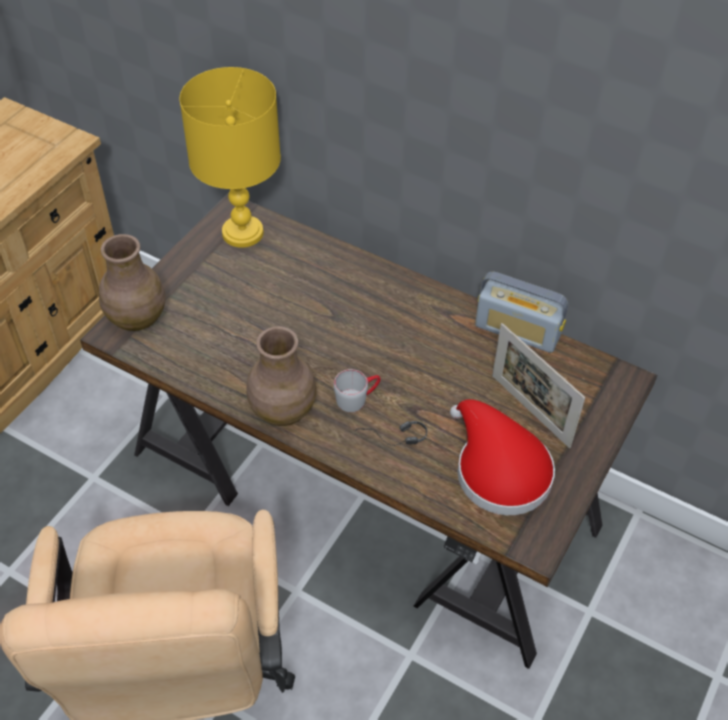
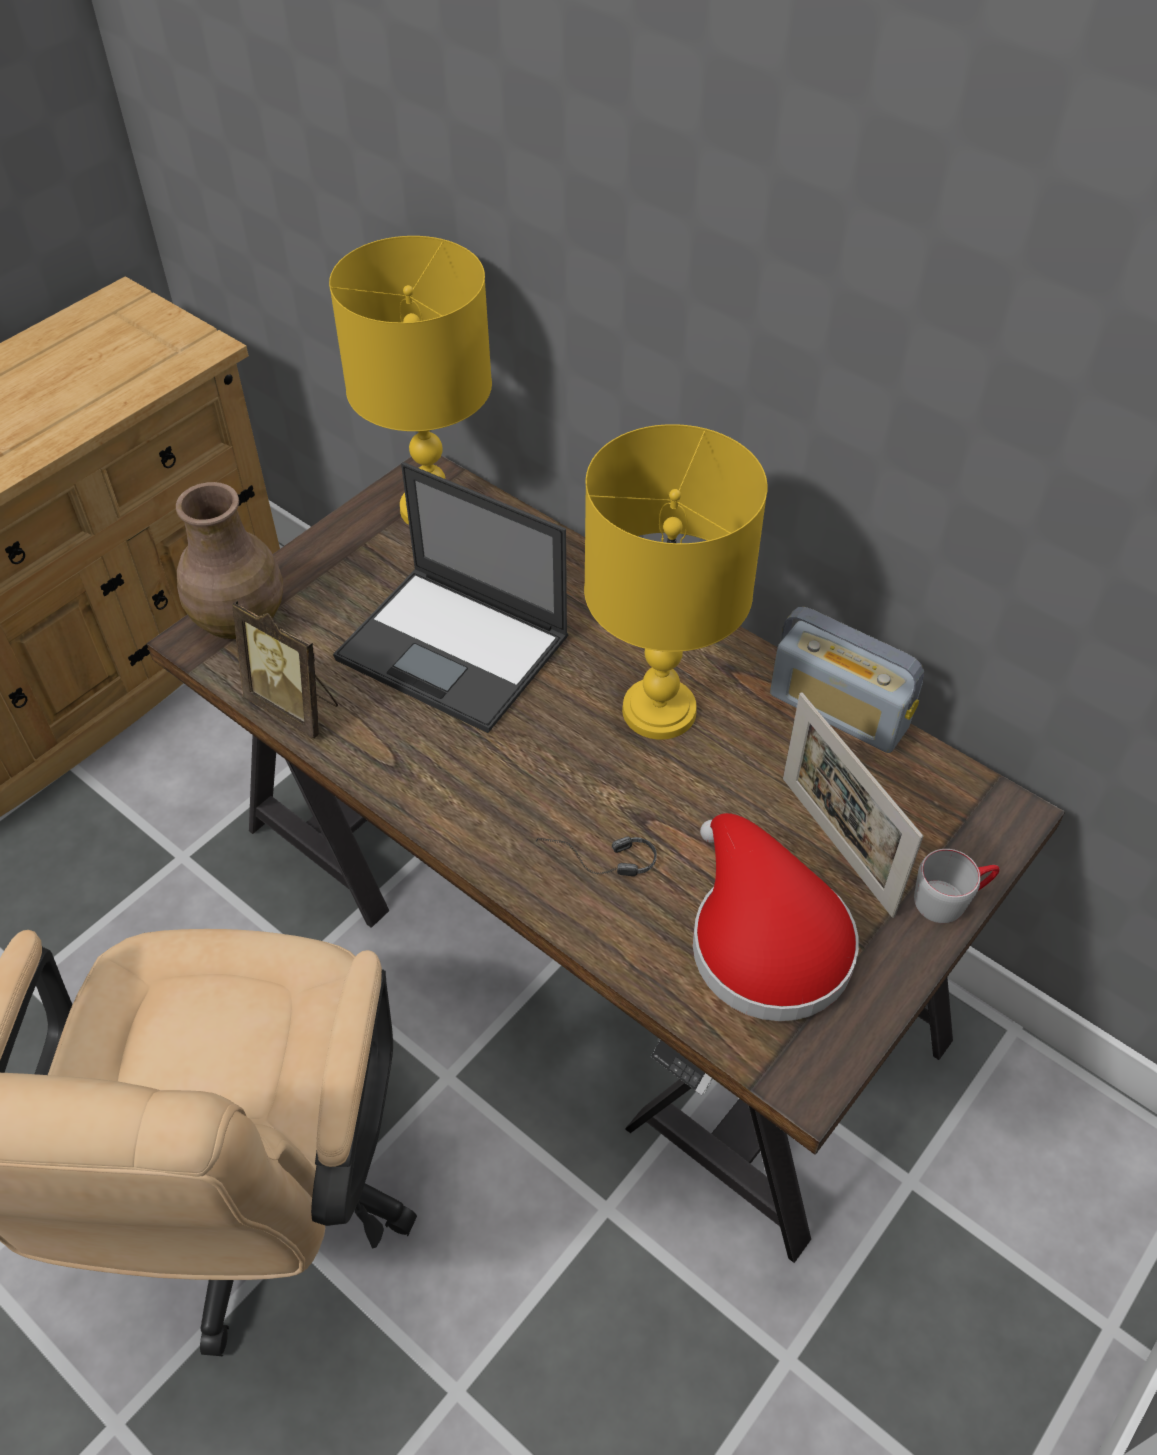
camera: 10 degrees right, 0 degrees up
brown vase [247,326,316,426] -> none
grey mug [334,369,381,412] -> grey mug moved to [914,849,1000,923]
none -> picture frame [232,601,338,739]
none -> laptop [333,462,569,733]
none -> yellow table lamp [584,424,768,740]

